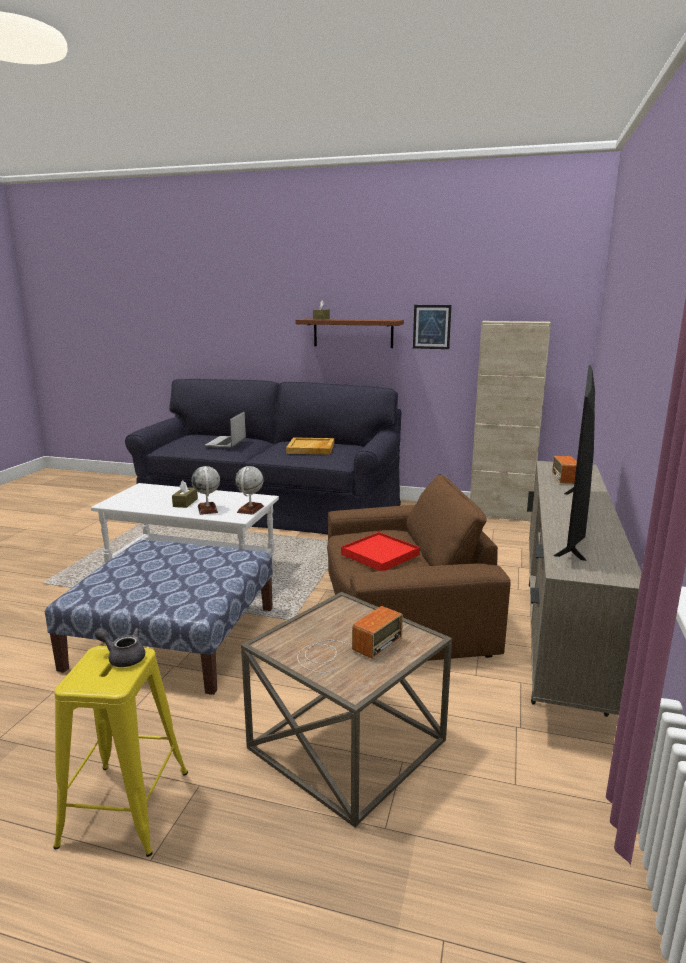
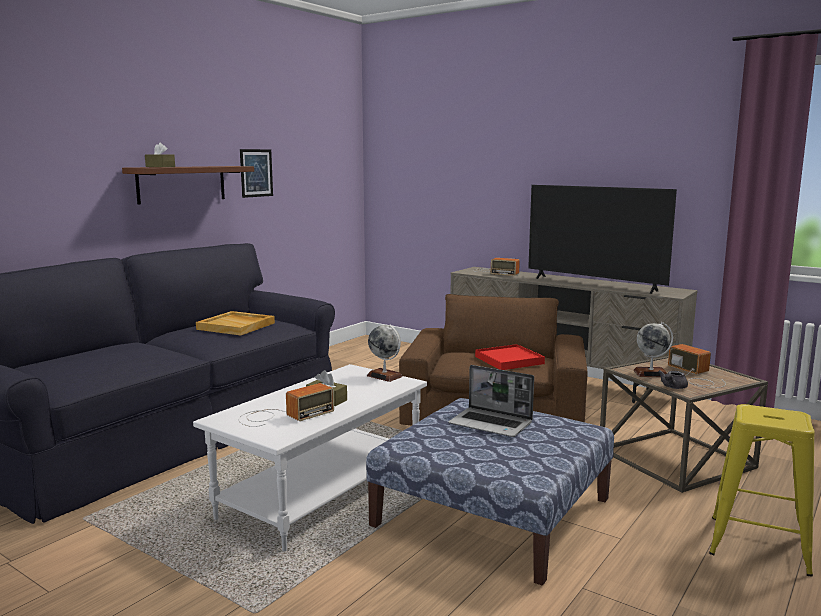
camera: 70 degrees left, 5 degrees down
grey teapot [95,628,145,667] -> grey teapot moved to [658,370,688,389]
globe [191,466,220,515] -> globe moved to [633,322,673,377]
laptop [205,412,246,448] -> laptop moved to [448,365,534,437]
beige cabinet [470,321,551,522] -> none
none -> radio [239,383,334,427]

